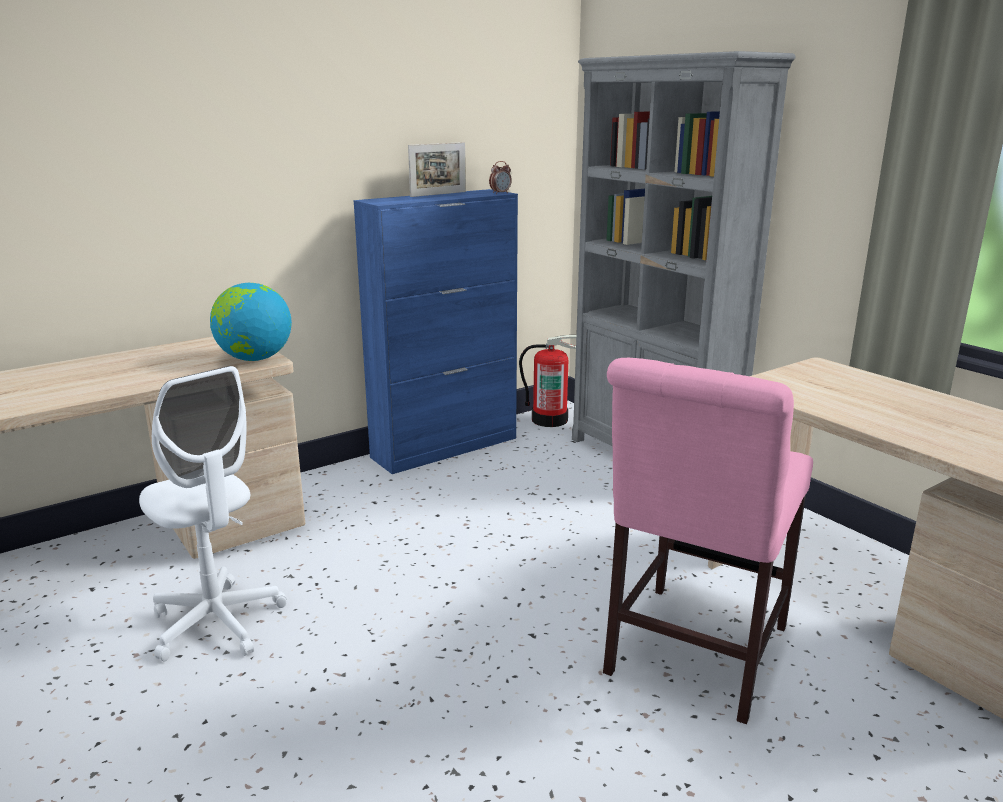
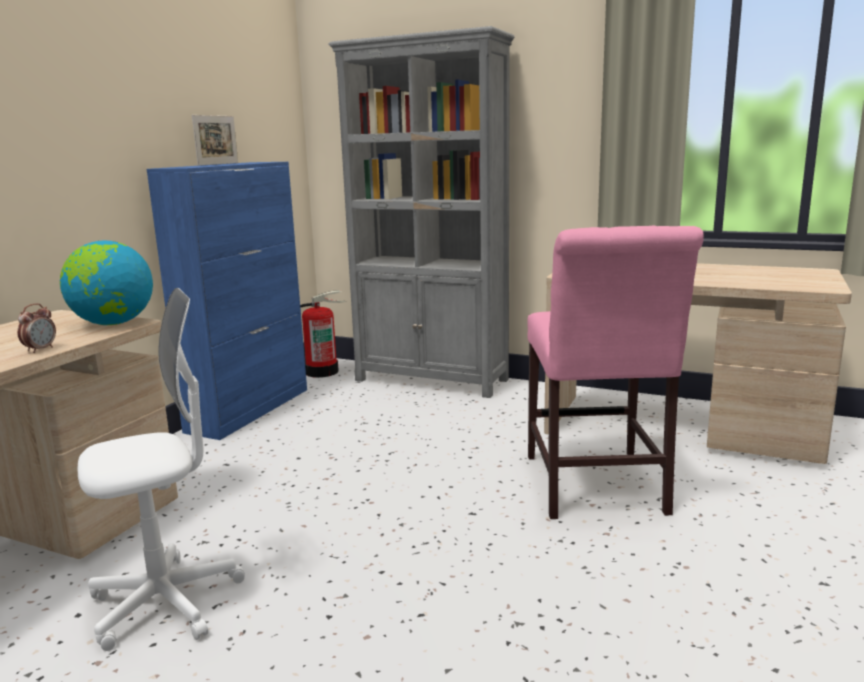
camera: 30 degrees left, 5 degrees down
white office chair [139,366,287,661] -> white office chair turned 45 degrees counterclockwise [78,288,245,651]
alarm clock [489,161,512,194] -> alarm clock moved to [17,303,56,353]

